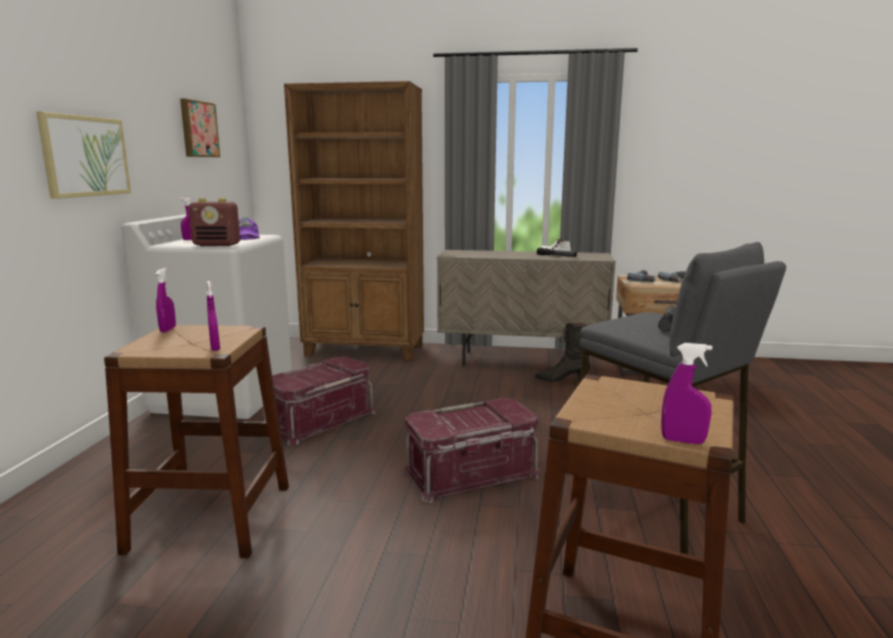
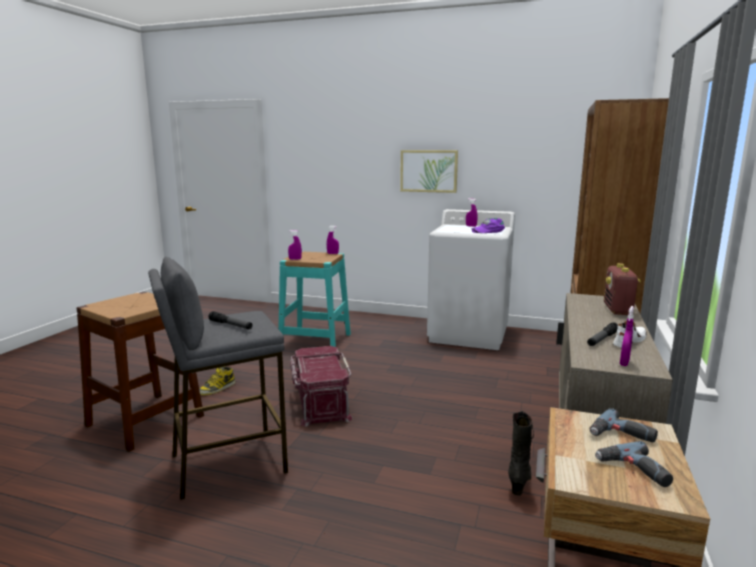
camera: 100 degrees right, 0 degrees up
brown stool [104,325,289,558] -> turquoise stool [278,252,351,347]
picture [180,99,220,157] -> none
radio [189,198,240,246] -> radio moved to [604,263,641,315]
red storage box [263,357,376,445] -> none
purple spray bottle [661,343,712,444] -> purple spray bottle moved to [620,306,634,366]
none -> boot [199,366,235,395]

